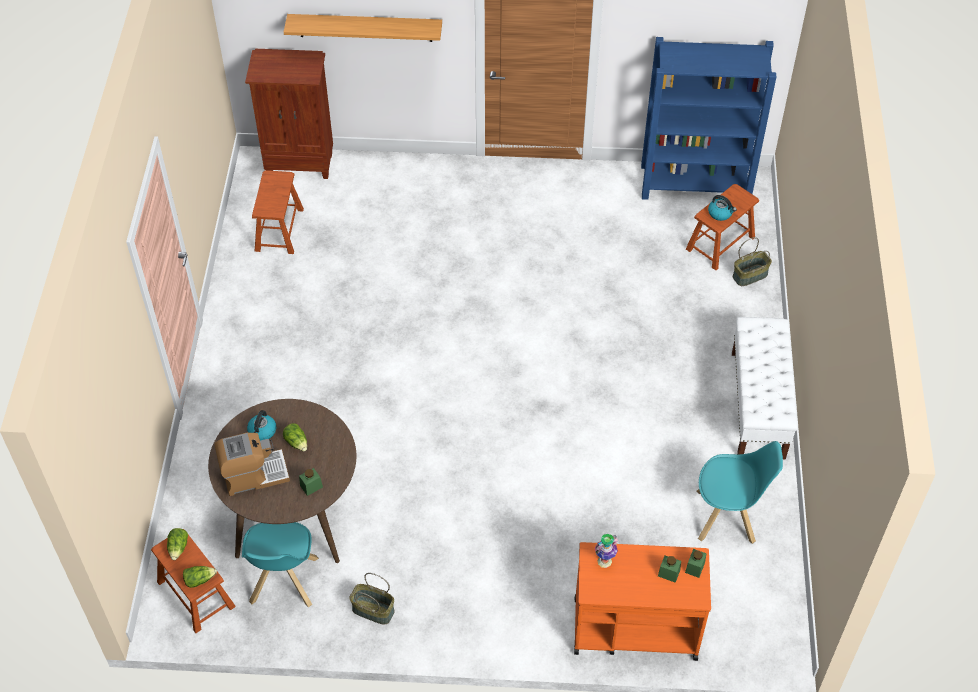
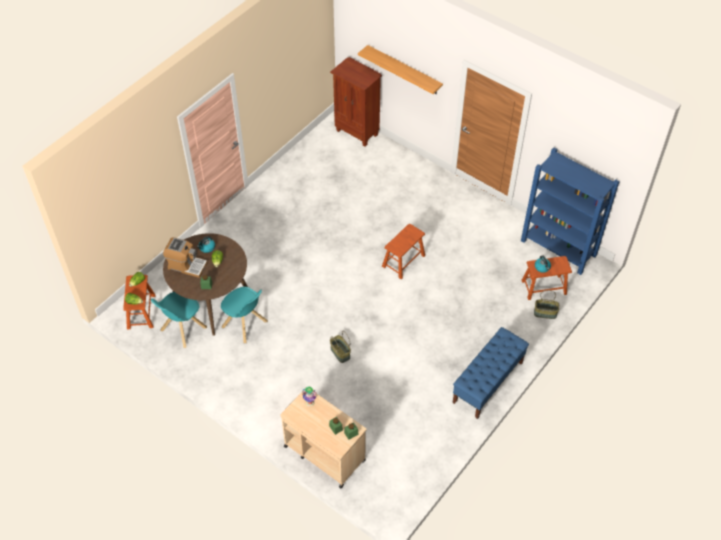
camera: 35 degrees right, 0 degrees up
brown stool [252,170,304,254] -> brown stool moved to [382,224,425,279]
basket [349,573,395,624] -> basket moved to [330,331,351,363]
orange cart [574,542,711,661] -> beige cart [280,387,367,488]
turquoise chair [697,441,783,544] -> turquoise chair moved to [221,287,268,343]
white bench [732,317,798,459] -> blue bench [452,327,529,419]

